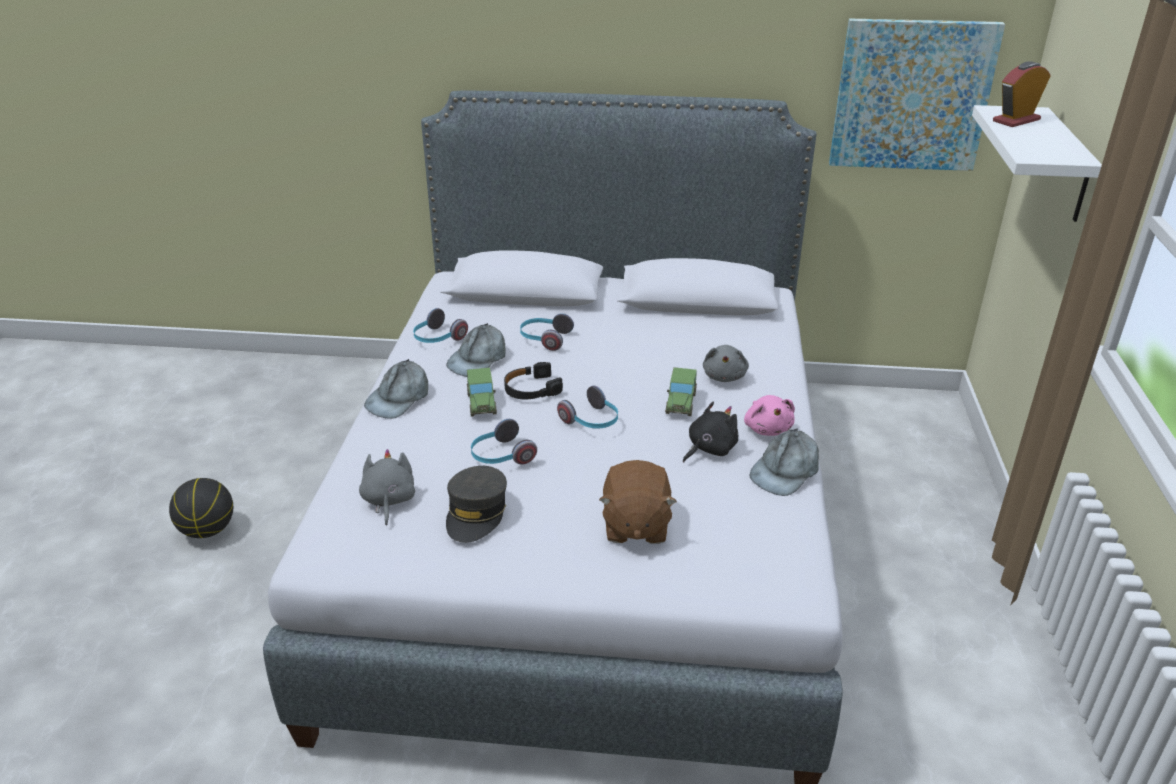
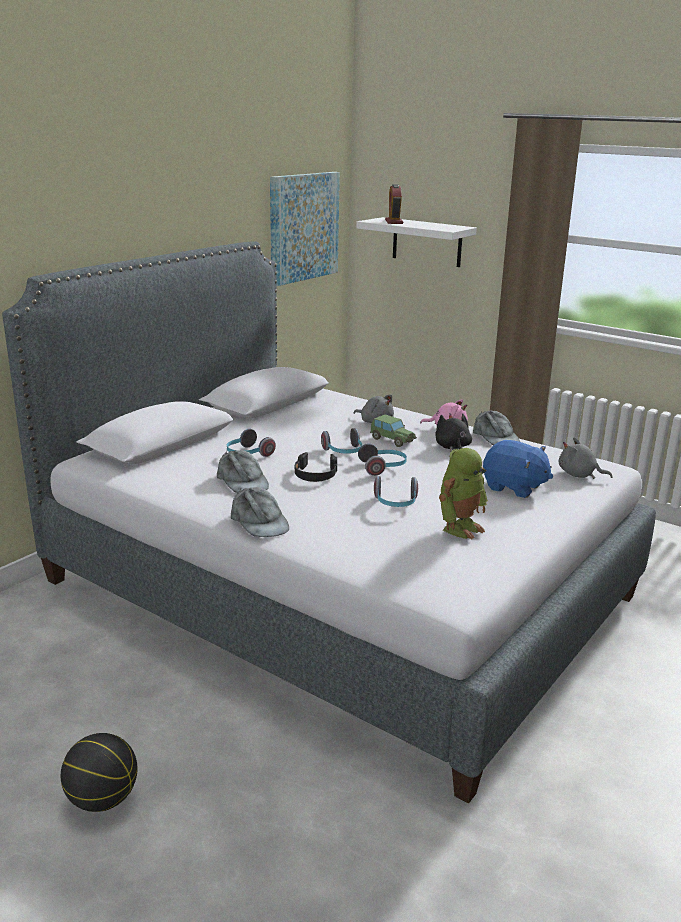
camera: 60 degrees left, 10 degrees down
grey plush toy [359,449,415,526] -> grey plush toy moved to [559,437,613,479]
headphones [413,308,468,343] -> headphones moved to [321,428,362,454]
grey cap [446,466,507,543] -> toy robot [439,448,488,539]
toy car [467,368,497,417] -> none
brown plush toy [599,460,677,544] -> blue plush toy [483,440,553,498]

